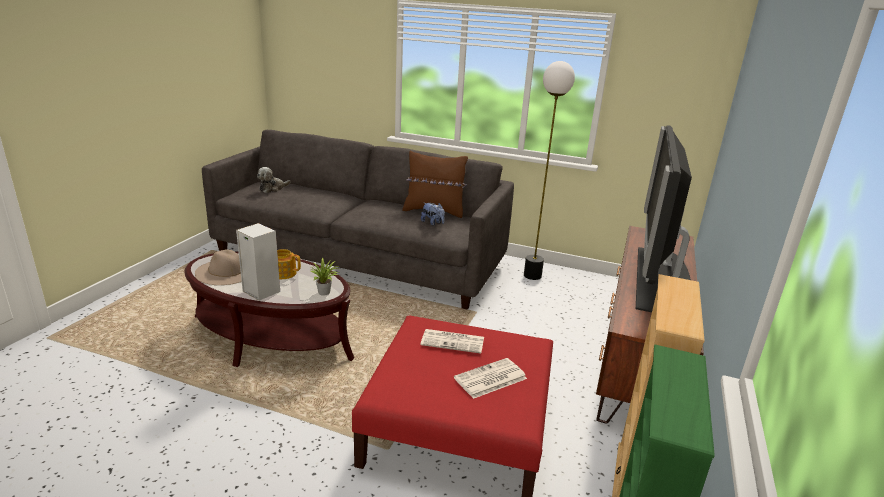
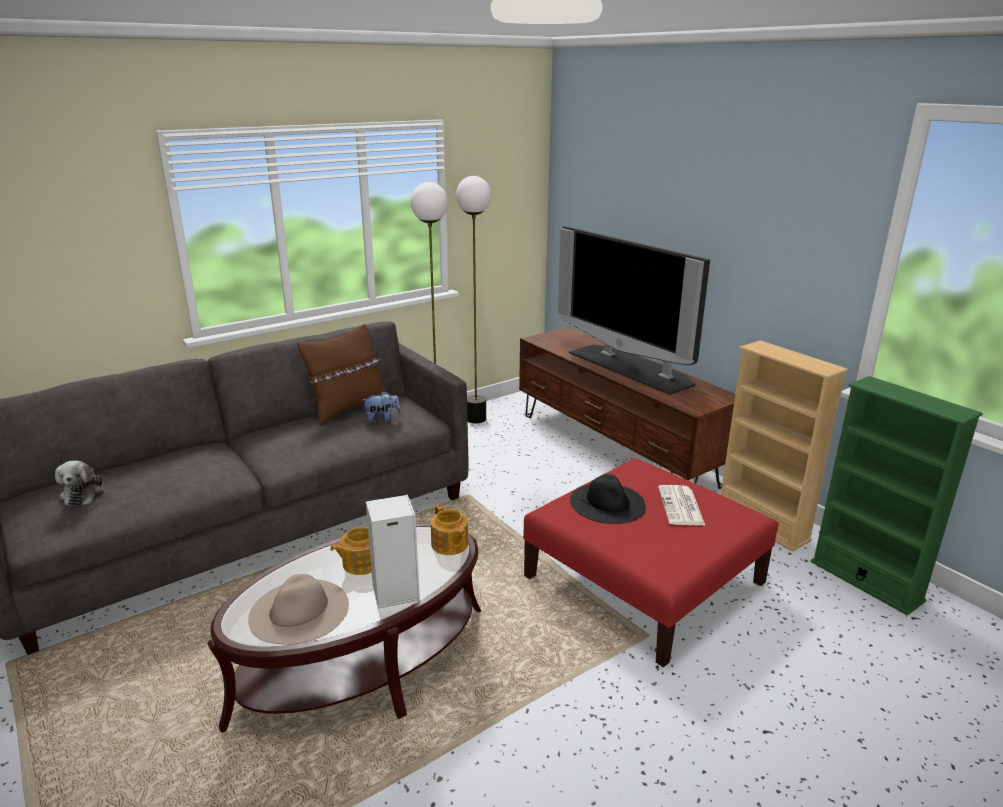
camera: 55 degrees left, 0 degrees up
potted plant [311,258,339,296] -> teapot [431,504,468,555]
newspaper [420,329,484,354] -> black hat [570,474,646,524]
none -> floor lamp [456,176,491,423]

